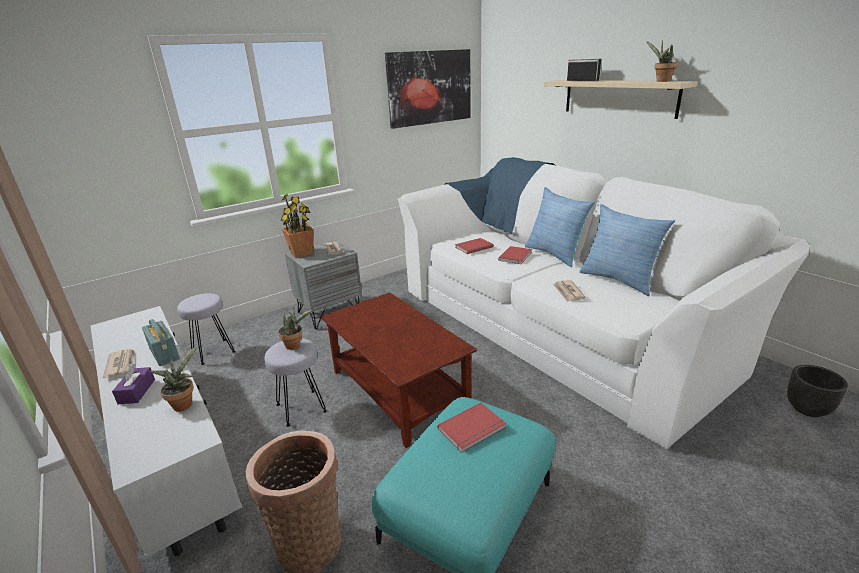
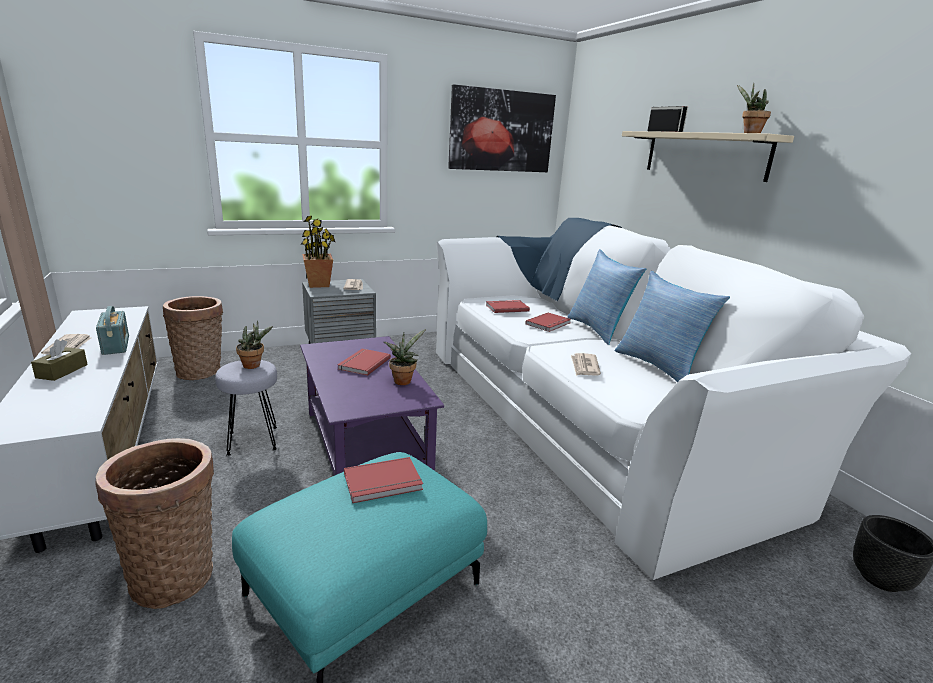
camera: 10 degrees right, 5 degrees down
purple tissue box [112,364,155,404] -> brown tissue box [31,340,88,381]
potted plant [149,345,198,411] -> potted plant moved to [384,329,426,385]
grey stool [177,293,235,365] -> basket [163,296,223,380]
brown coffee table [321,292,477,448] -> purple coffee table [300,336,444,476]
none -> red book [338,349,391,376]

